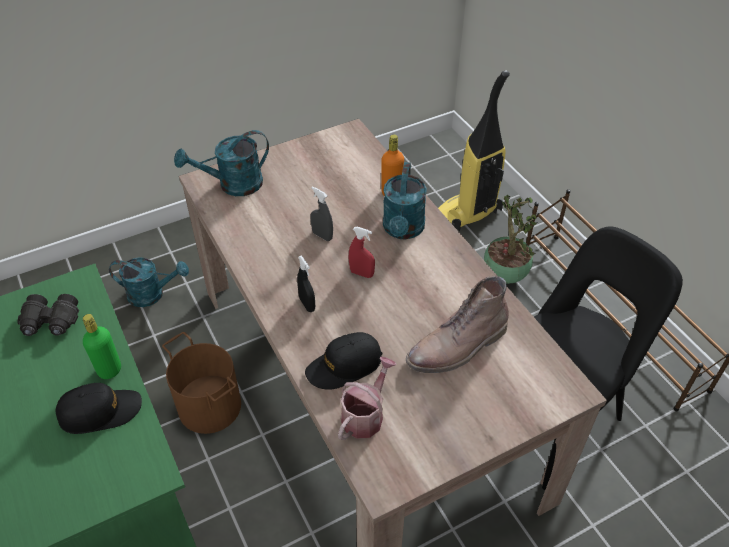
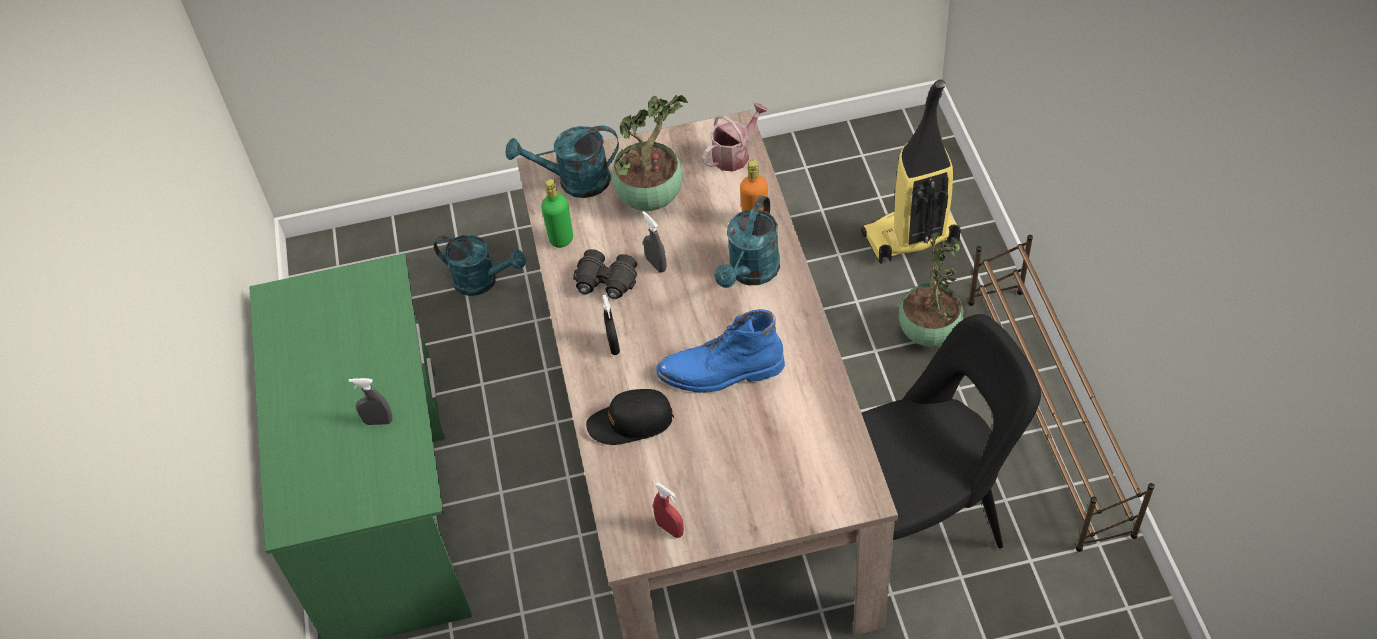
camera: 20 degrees right, 5 degrees up
black binoculars [17,294,79,336] -> black binoculars moved to [573,249,637,299]
black cap [55,383,142,434] -> grey spray bottle [349,378,393,425]
green bottle [83,314,121,379] -> green bottle moved to [541,179,573,248]
brown bucket [162,332,241,434] -> none
watering can [338,357,396,440] -> watering can moved to [702,102,769,172]
red spray bottle [349,227,375,278] -> red spray bottle moved to [653,482,684,538]
brown boot [406,276,509,373] -> none
none -> potted plant [612,95,688,211]
none -> blue boot [656,309,785,393]

